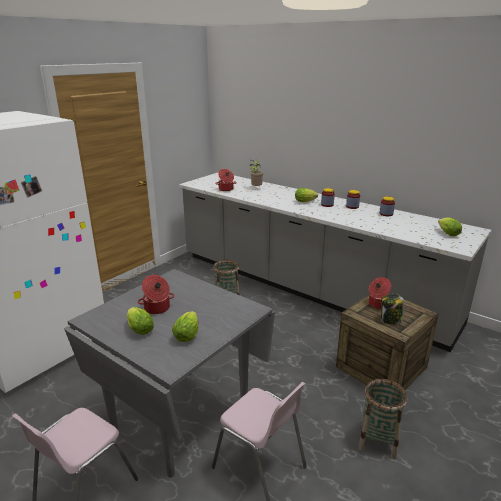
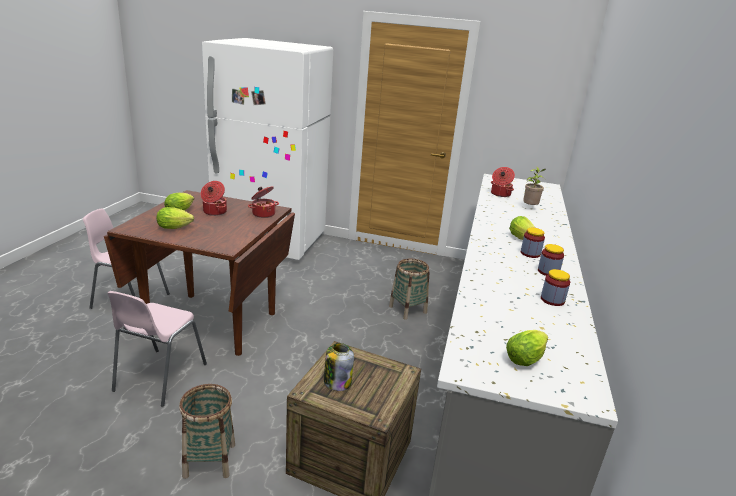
camera: 65 degrees right, 0 degrees up
grey dining table [64,269,275,478] -> brown dining table [104,190,295,356]
cooking pot [369,277,391,309] -> cooking pot moved to [248,186,279,218]

